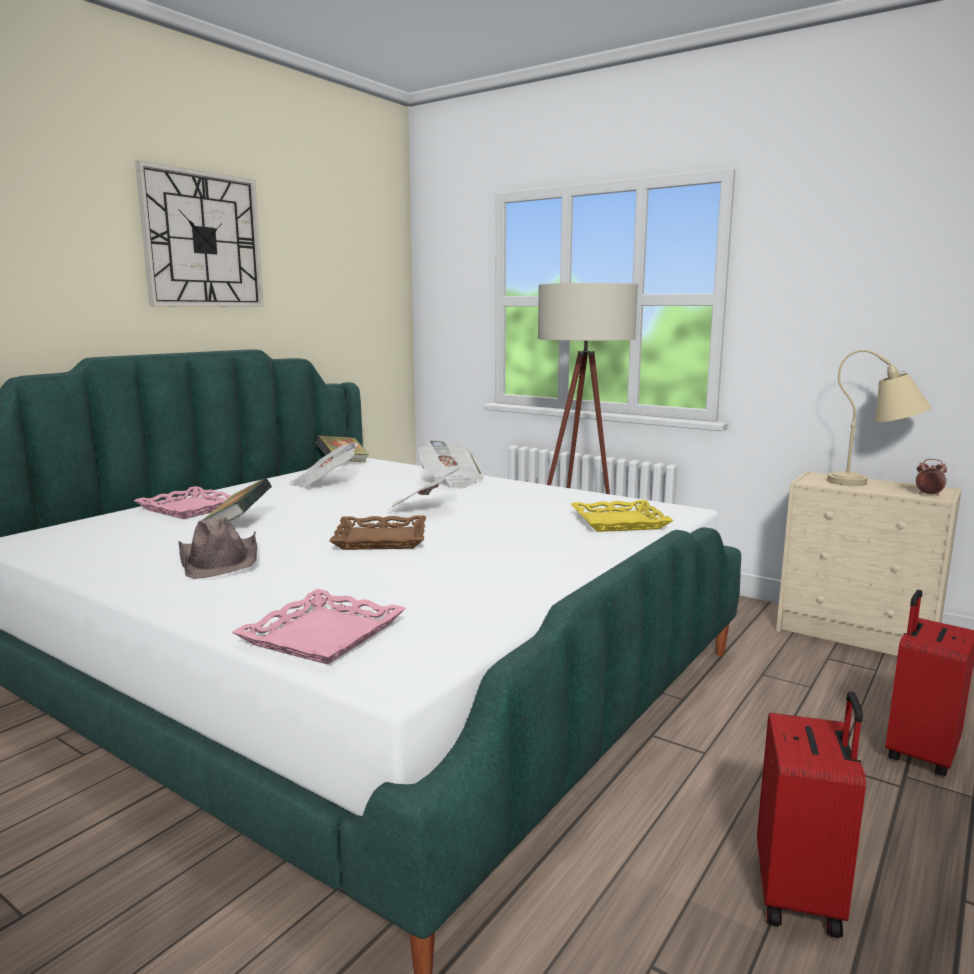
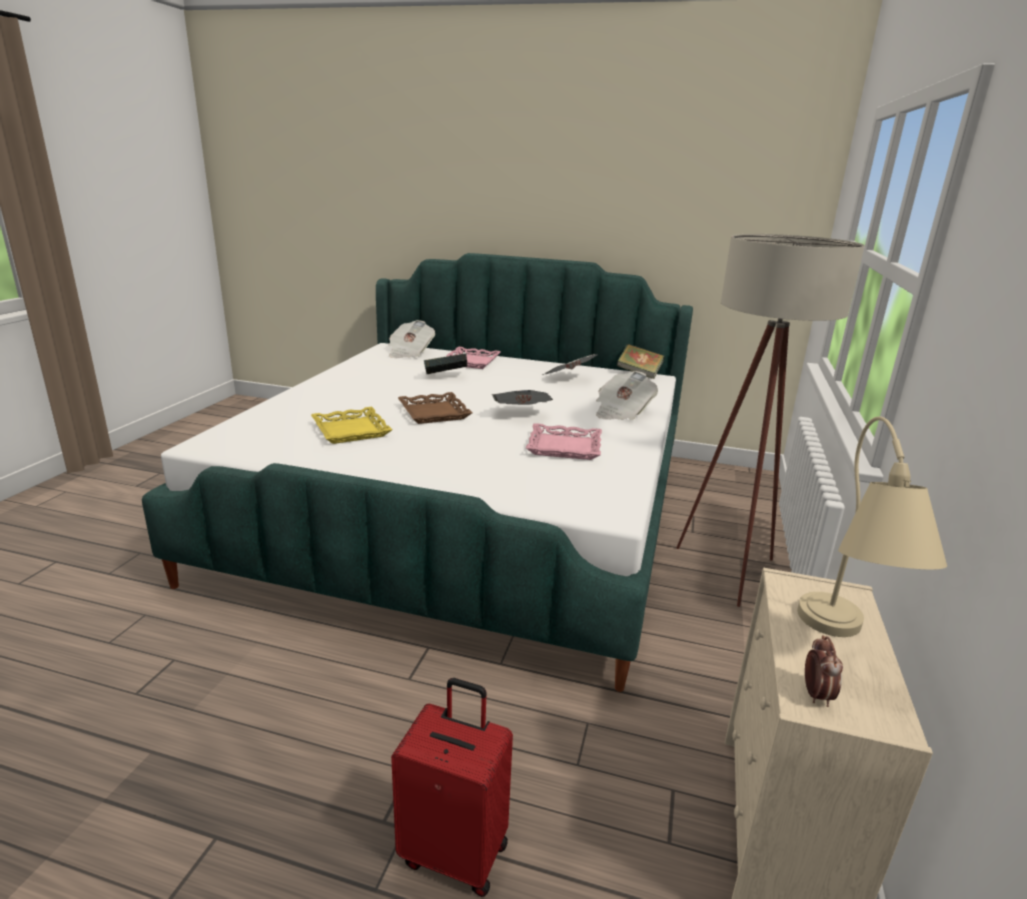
camera: 70 degrees right, 10 degrees up
wall clock [135,160,264,307] -> none
brown hat [179,517,257,579] -> none
pink tray [232,589,406,664] -> pink tray moved to [526,423,602,460]
yellow tray [571,500,674,532] -> yellow tray moved to [311,407,392,444]
red suitcase [757,691,866,938] -> none
none -> newspaper [388,320,435,358]

